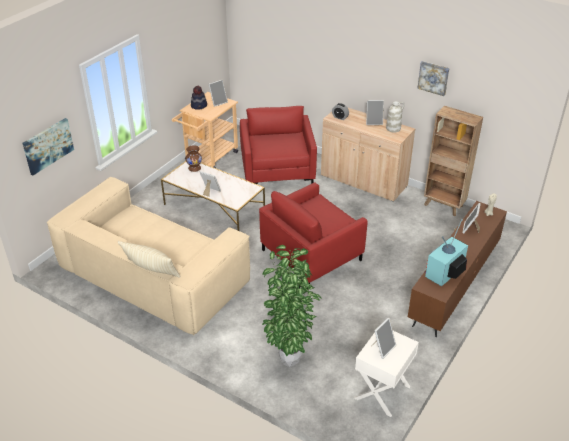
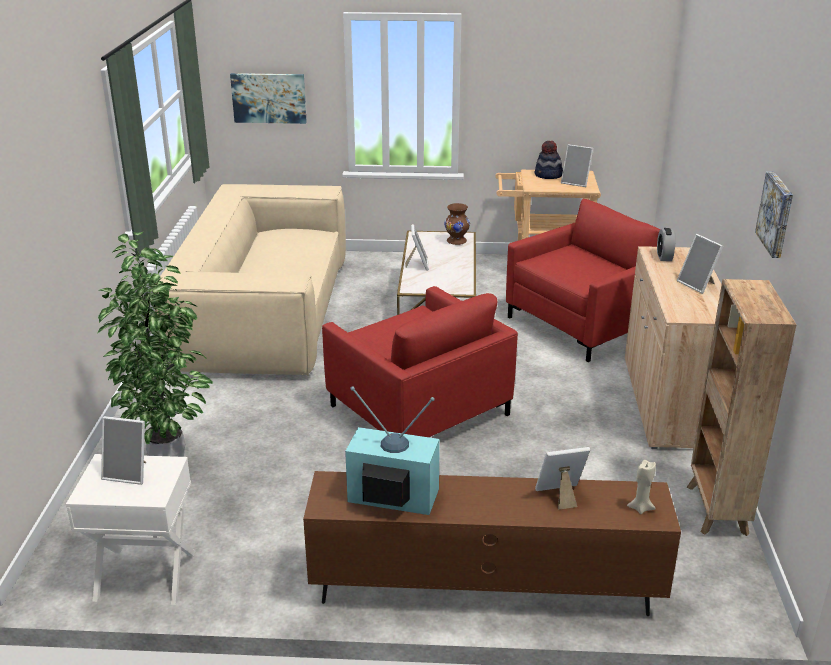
camera: 60 degrees right, 10 degrees down
beige pillow [118,241,180,278] -> none
red armchair [259,182,368,289] -> red armchair turned 150 degrees counterclockwise [322,286,518,437]
white vase [386,101,405,133] -> none

